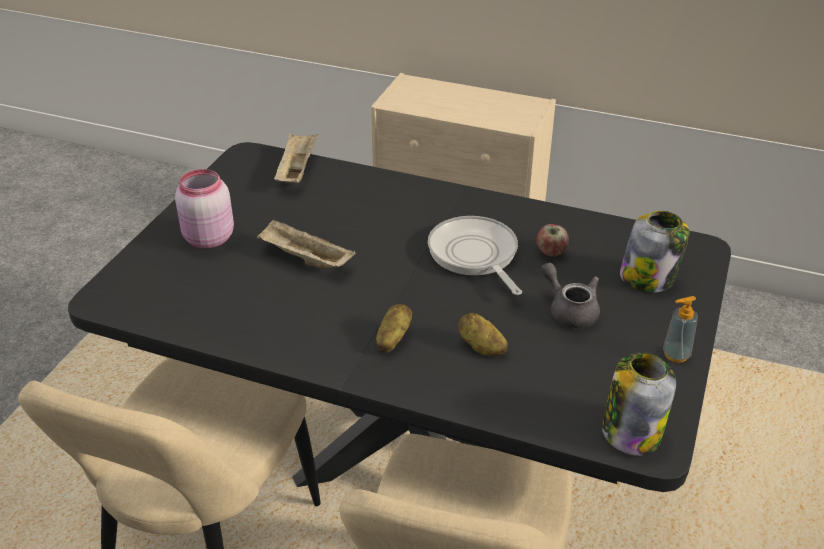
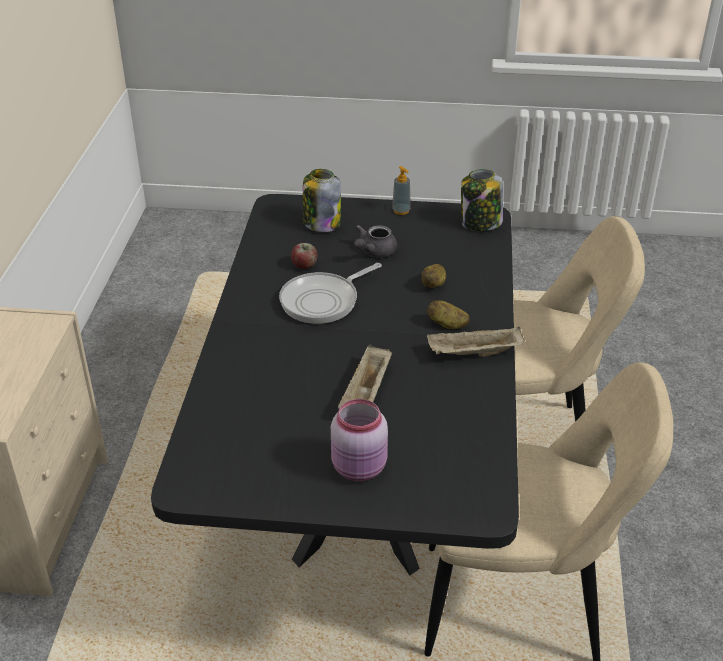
camera: 105 degrees left, 0 degrees up
beige tray [274,133,318,183] -> beige tray moved to [427,327,525,357]

